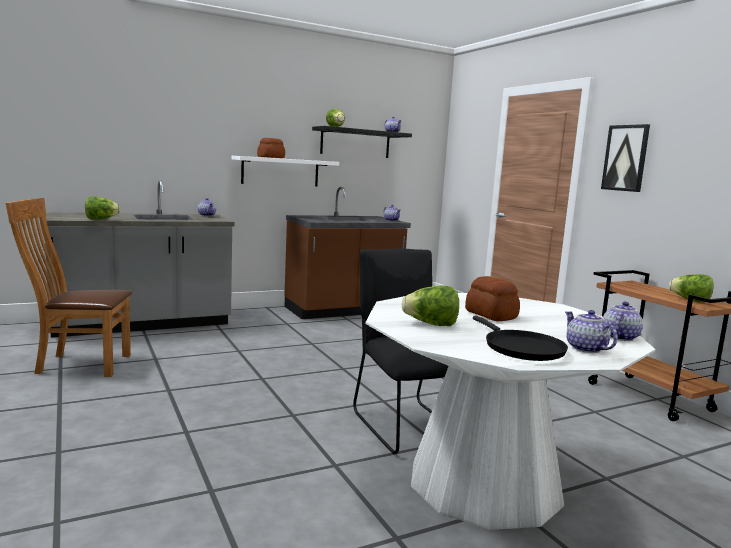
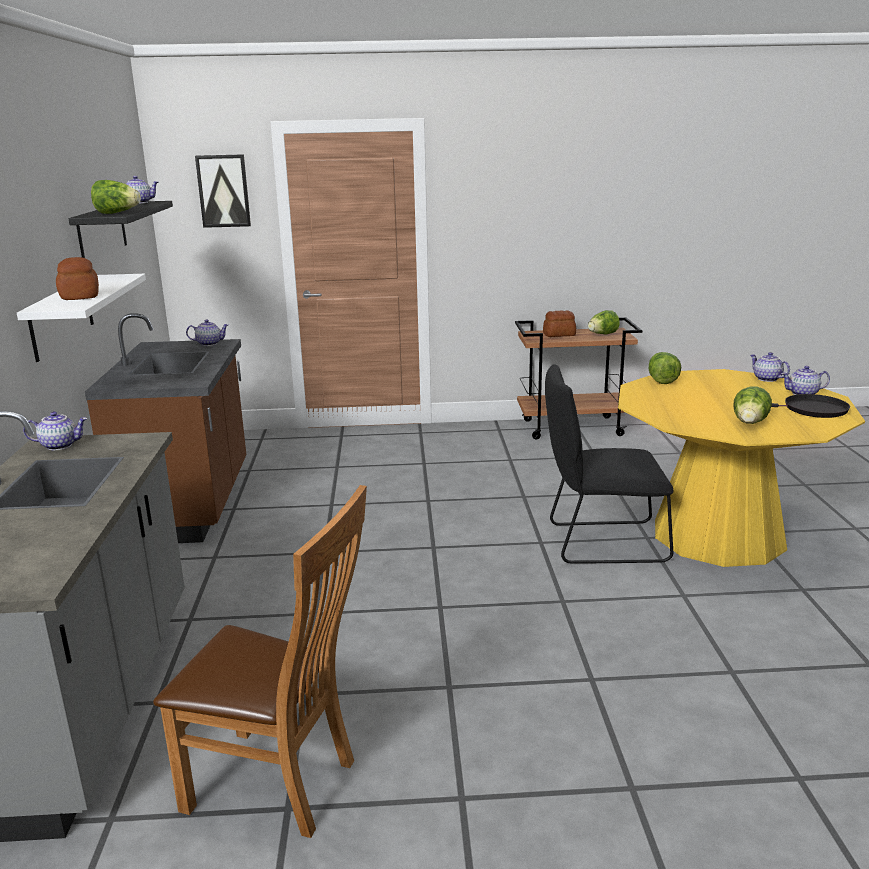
camera: 65 degrees left, 10 degrees up
brown chair [6,198,132,377] -> brown chair turned 90 degrees counterclockwise [153,485,367,838]
lettuce [85,197,120,220] -> lettuce moved to [648,352,681,384]
white dining table [366,293,655,530] -> yellow dining table [618,369,865,567]
bread [465,276,520,321] -> bread moved to [543,310,576,337]
picture [601,124,650,192] -> picture moved to [195,154,251,228]

